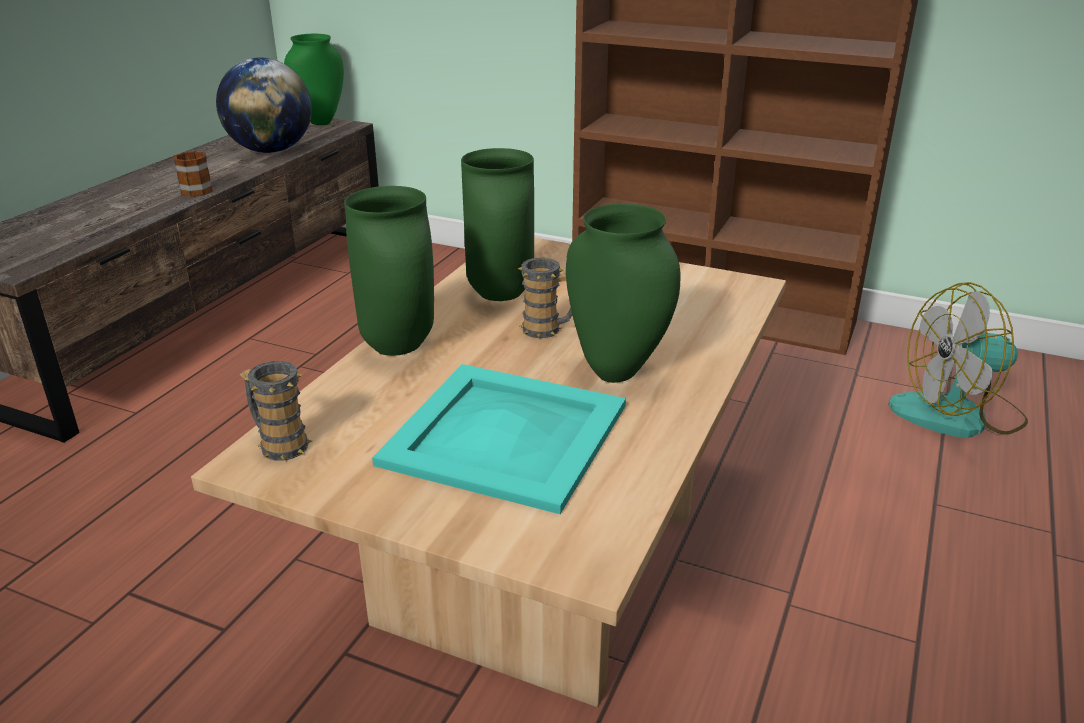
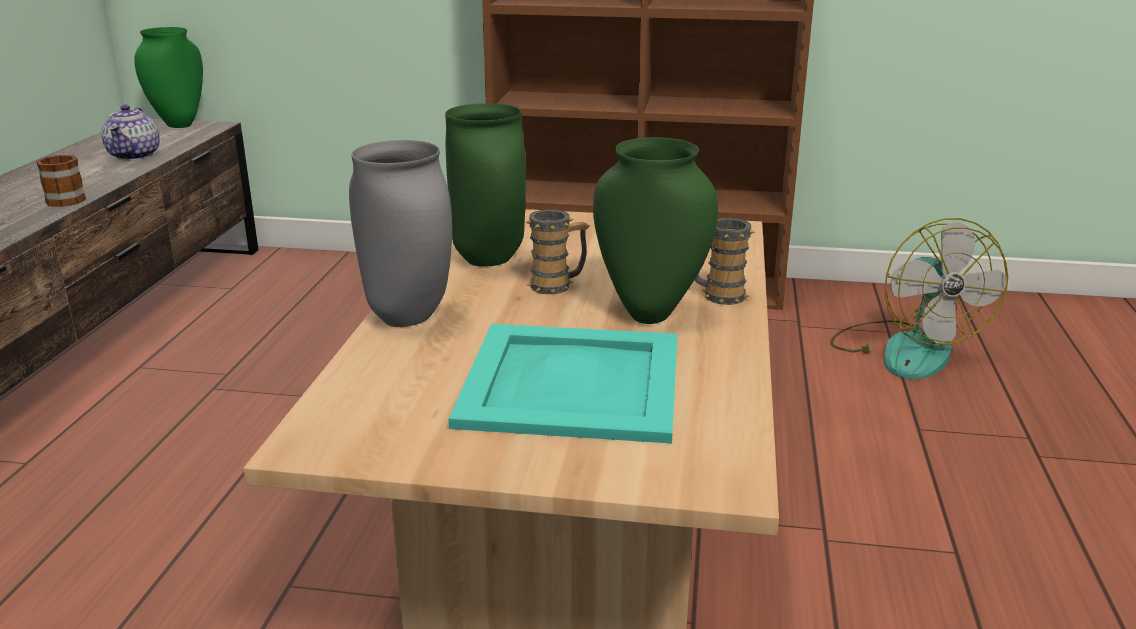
camera: 15 degrees left, 5 degrees down
globe [216,57,312,153] -> teapot [101,104,160,161]
mug [240,361,312,461] -> mug moved to [695,218,755,305]
green vase [344,186,434,356] -> grey vase [349,140,452,327]
fan [889,282,1028,438] -> fan turned 75 degrees counterclockwise [830,218,1008,379]

